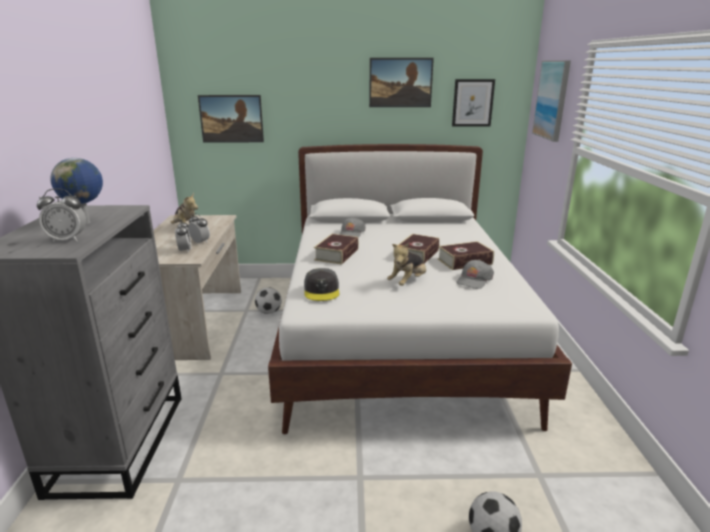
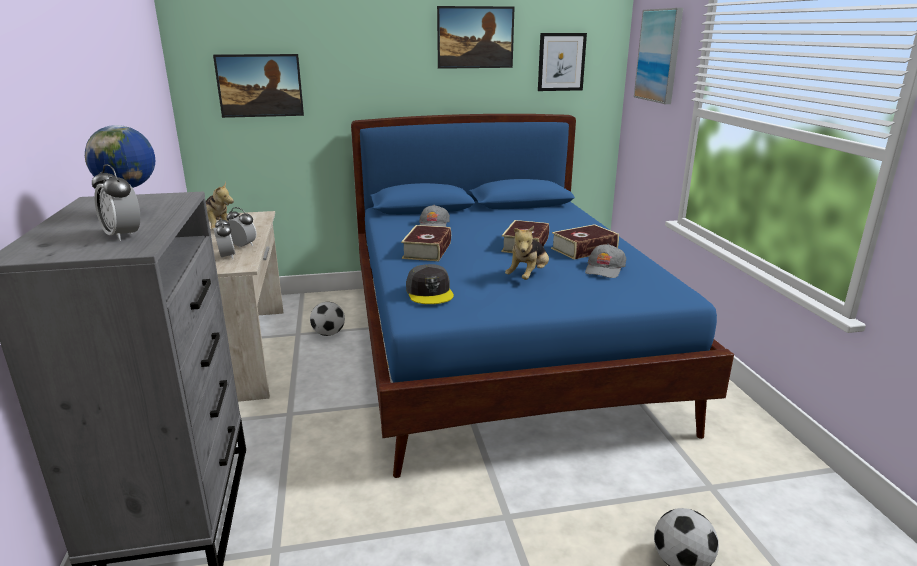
camera: 10 degrees left, 0 degrees up
alarm clock [37,188,86,243] -> alarm clock turned 60 degrees clockwise [92,164,140,241]
white bed [268,144,572,434] -> blue bed [351,114,734,478]

